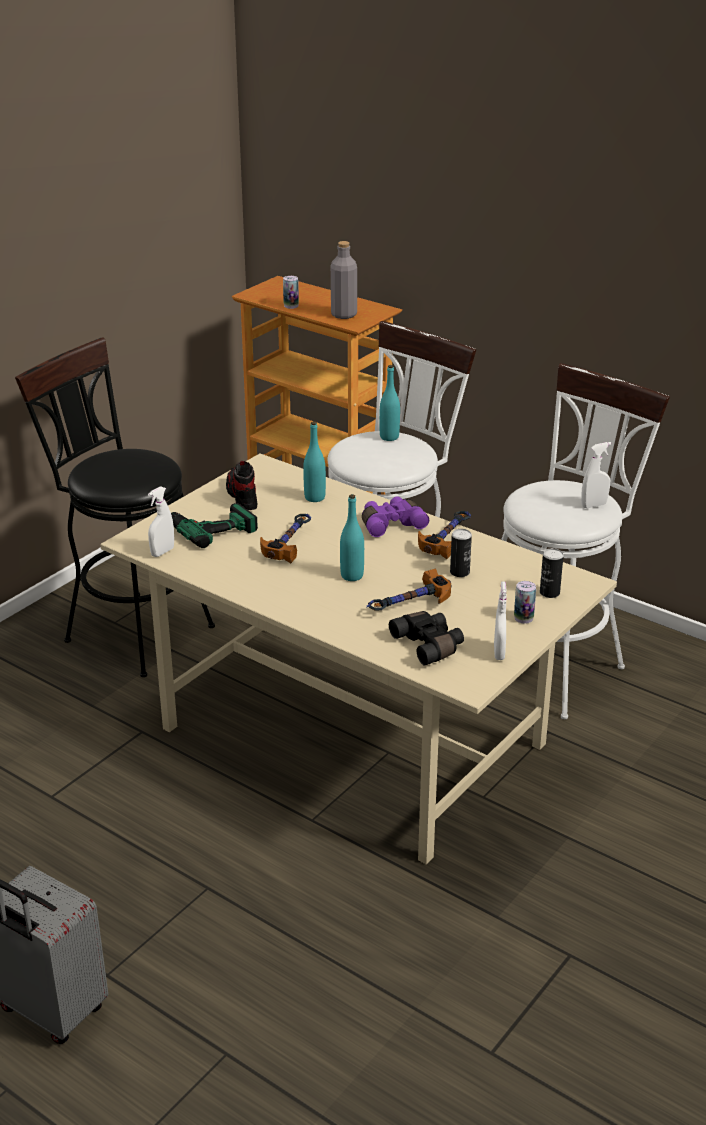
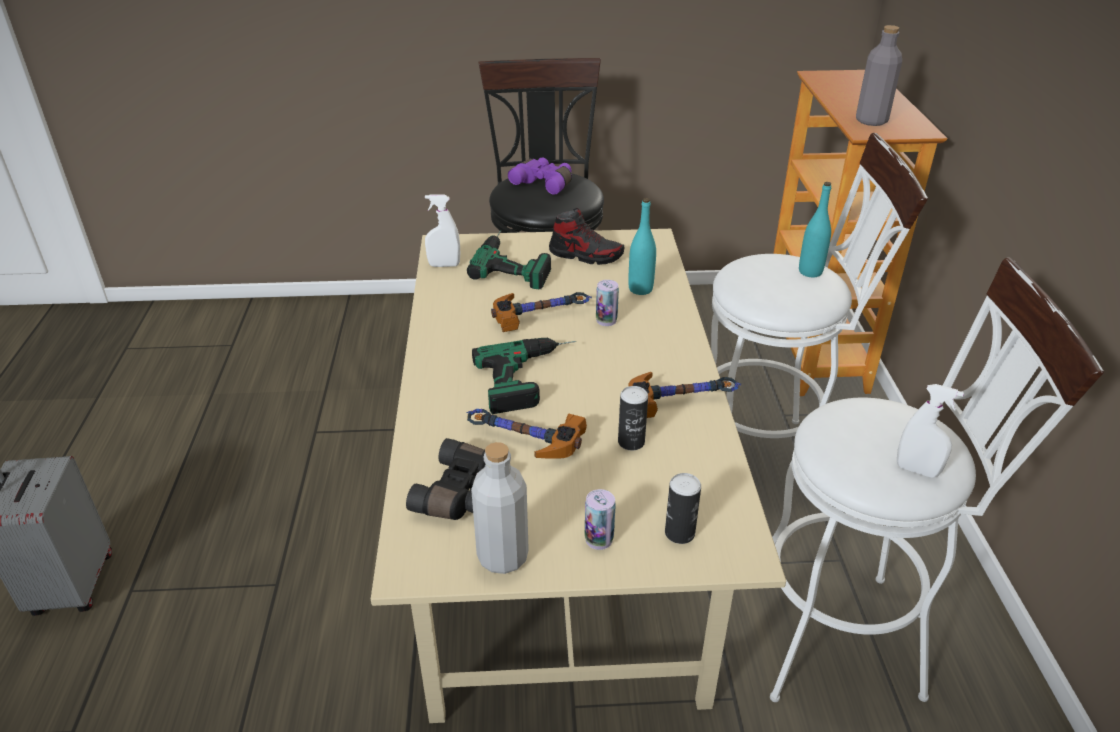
camera: 50 degrees right, 5 degrees up
shoe [226,461,257,510] -> shoe turned 75 degrees clockwise [549,208,625,265]
can [283,276,299,309] -> can moved to [596,280,619,326]
turquoise bottle [340,494,364,581] -> power drill [472,338,576,414]
purple binoculars [362,496,429,537] -> purple binoculars moved to [508,158,572,195]
white spray bottle [494,581,507,660] -> grey bottle [471,442,529,574]

